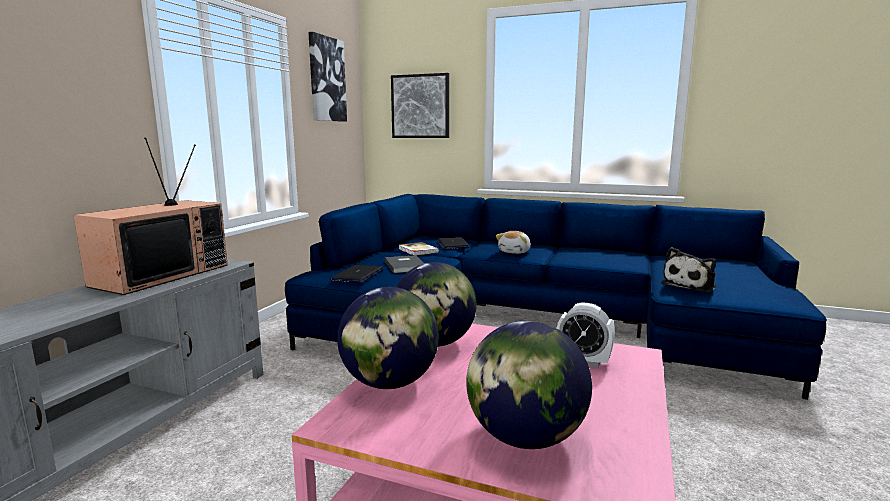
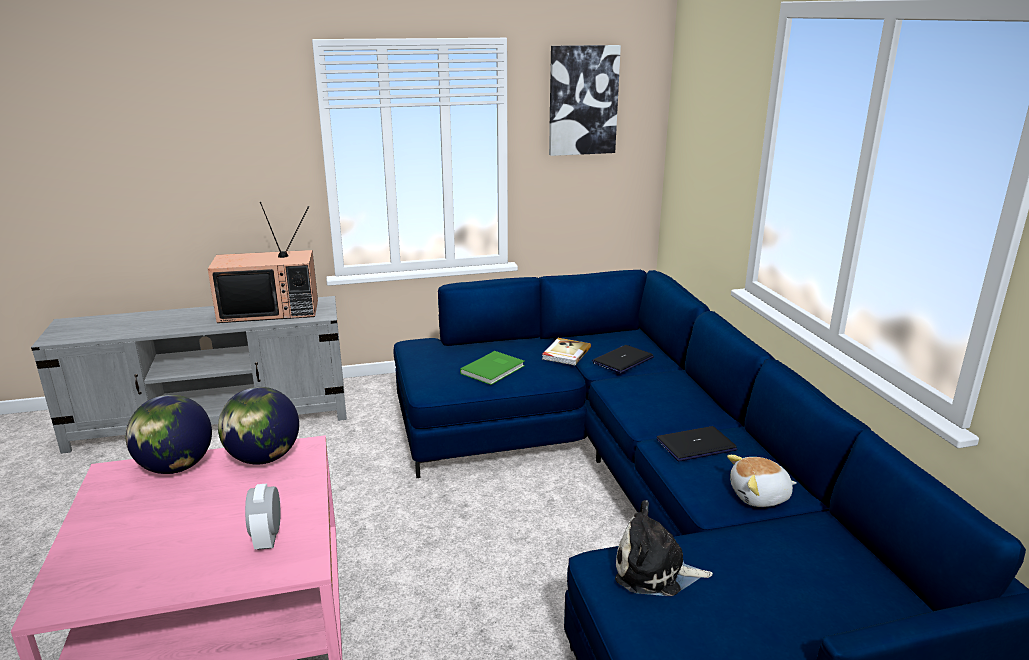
camera: 55 degrees right, 10 degrees up
laptop [330,265,383,283] -> laptop moved to [657,426,737,461]
grey book [385,255,424,273] -> green book [460,351,525,385]
picture [391,73,449,138] -> none
globe [466,321,592,449] -> none
plush toy [496,231,531,254] -> plush toy moved to [727,455,797,507]

